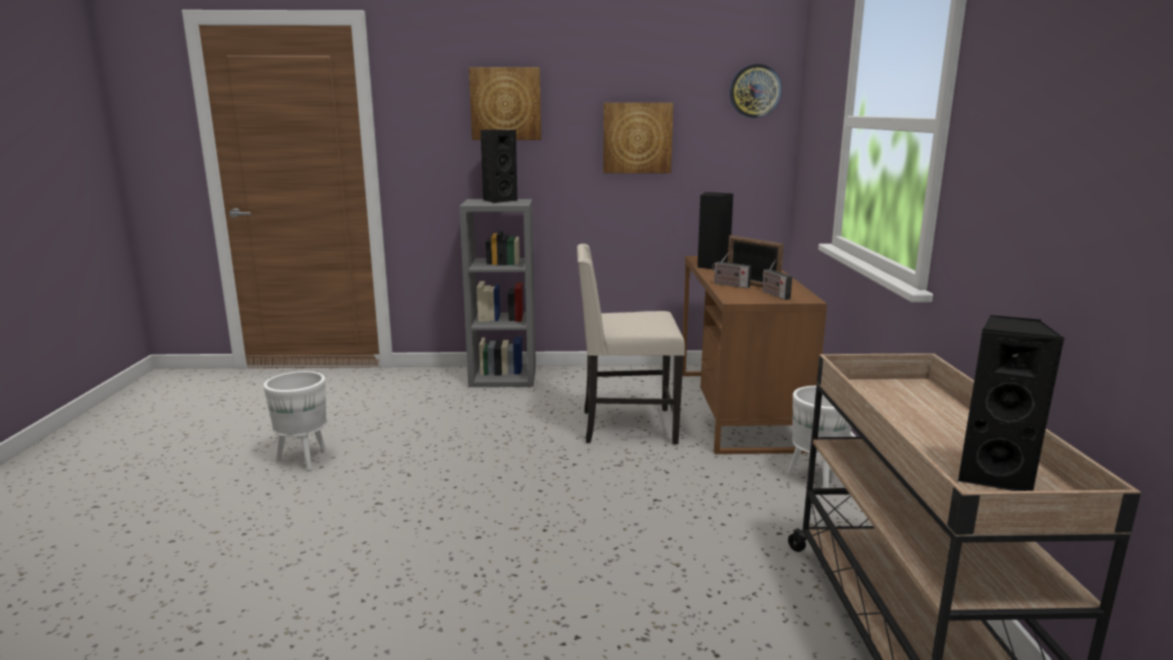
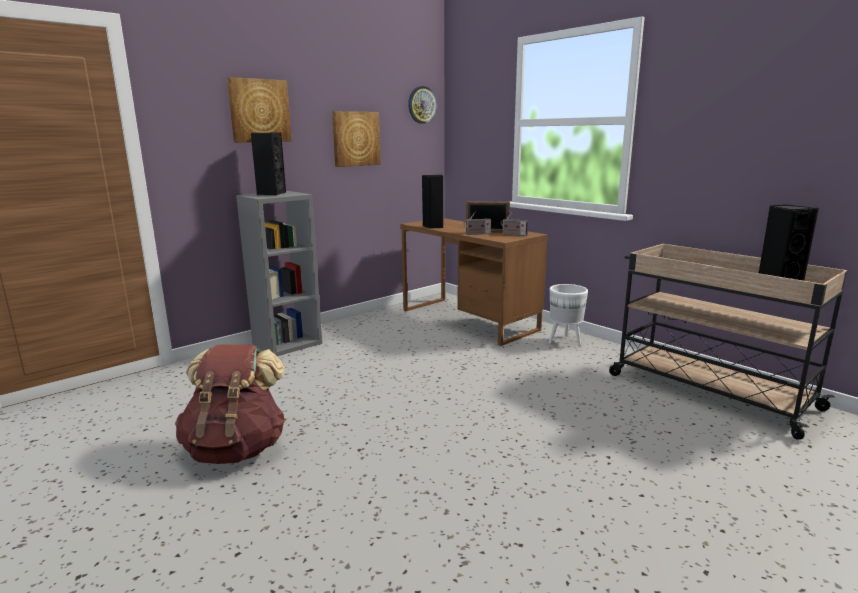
camera: 40 degrees left, 0 degrees up
white planter [263,371,327,471] -> brown backpack [175,344,286,464]
beige chair [577,244,685,444] -> none

